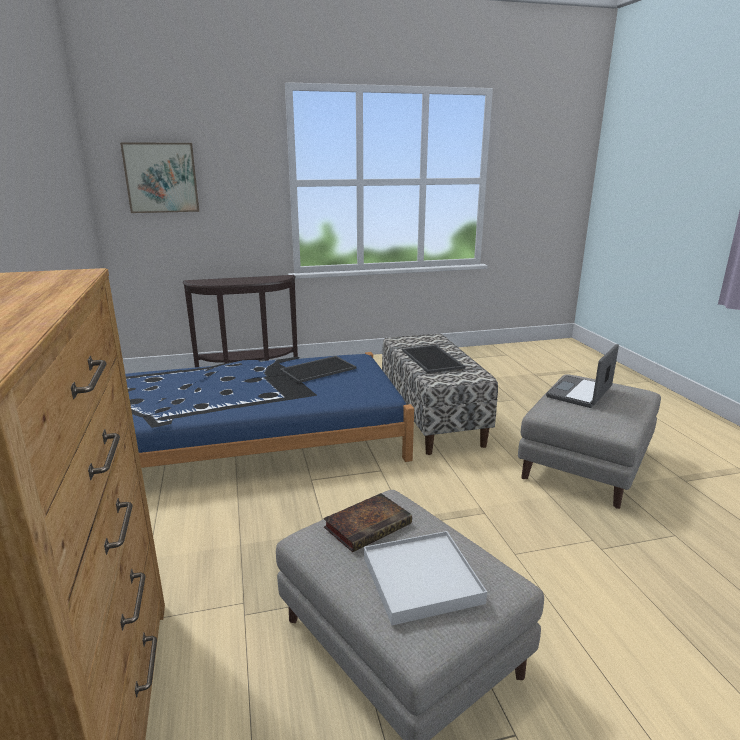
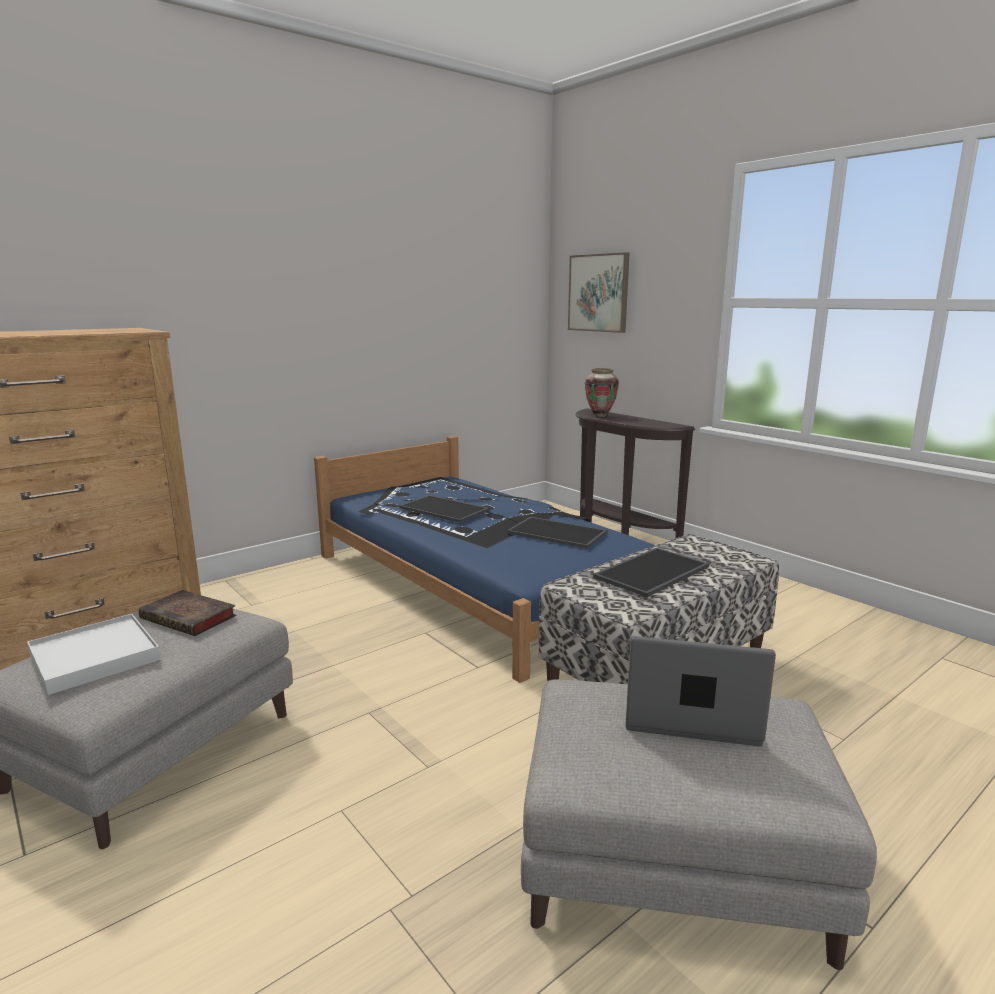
camera: 65 degrees right, 5 degrees down
none -> tray [399,495,489,523]
none -> vase [585,368,619,417]

